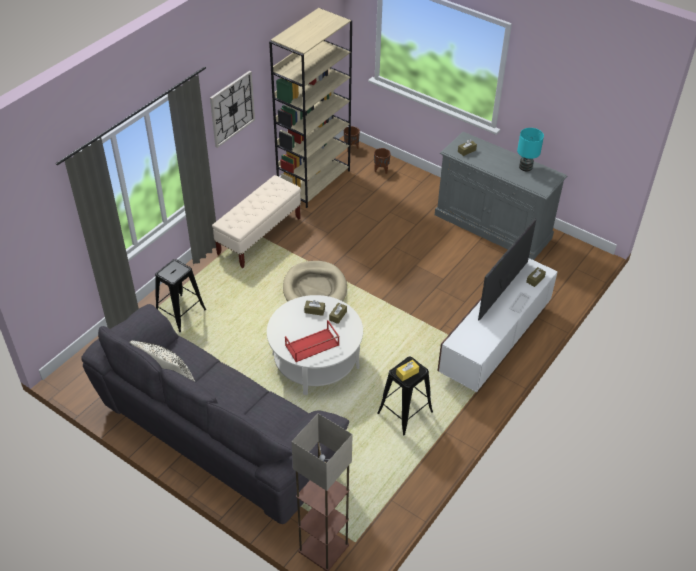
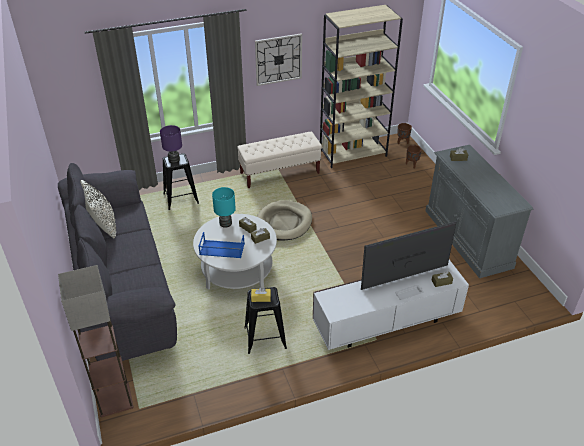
camera: 35 degrees right, 5 degrees down
red tray [285,320,339,362] -> blue tray [198,232,245,258]
turquoise table lamp [517,128,544,171] -> turquoise table lamp moved to [212,187,236,228]
none -> purple table lamp [160,125,182,163]

